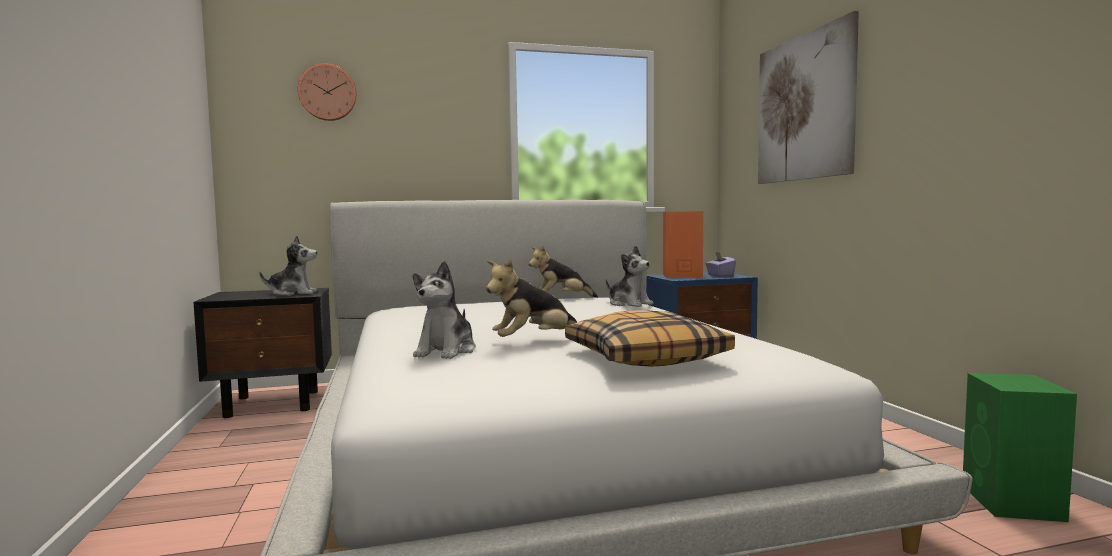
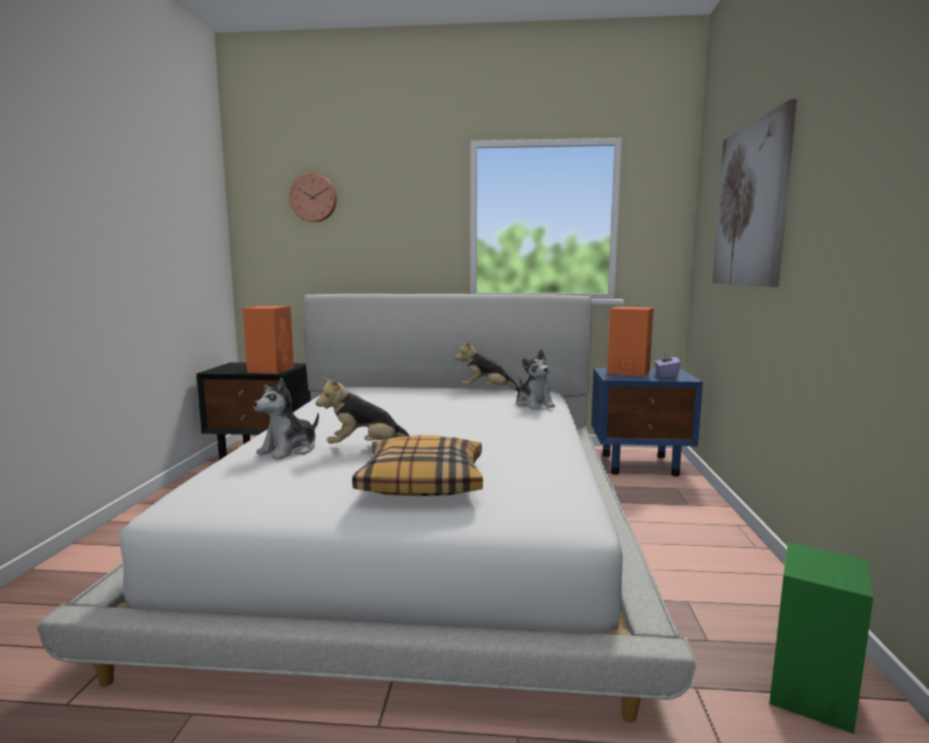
camera: 20 degrees right, 5 degrees up
plush toy [260,236,317,296] -> orange speaker [243,306,294,374]

